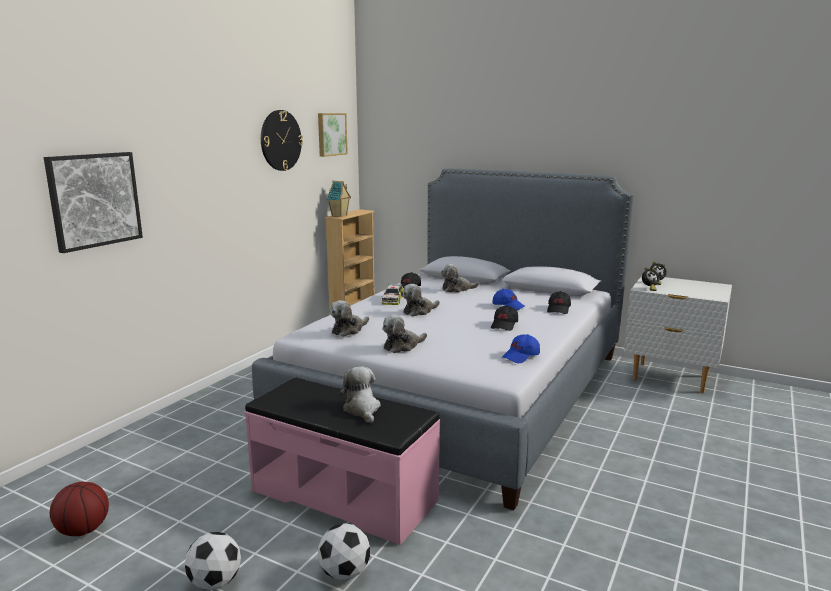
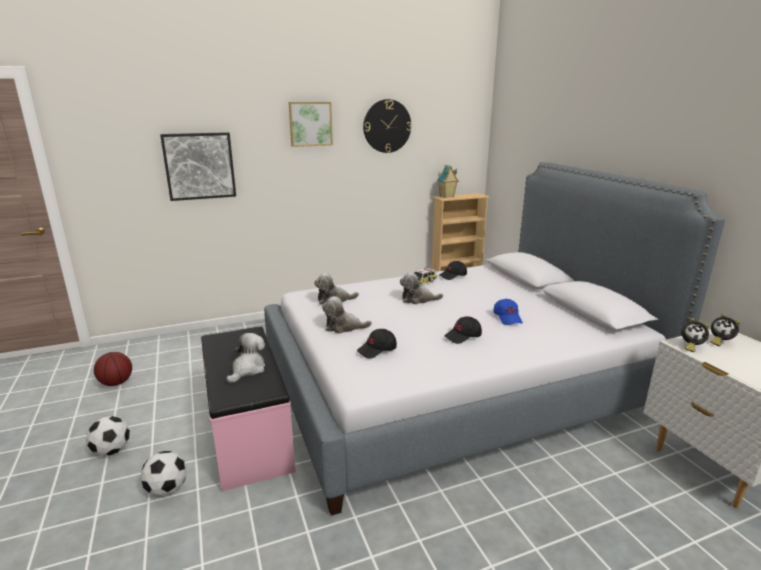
camera: 40 degrees right, 5 degrees up
picture [318,113,348,157] -> picture moved to [289,102,333,147]
plush toy [441,264,479,292] -> none
blue cap [502,334,540,363] -> none
black cap [547,291,571,314] -> black cap moved to [357,329,397,358]

